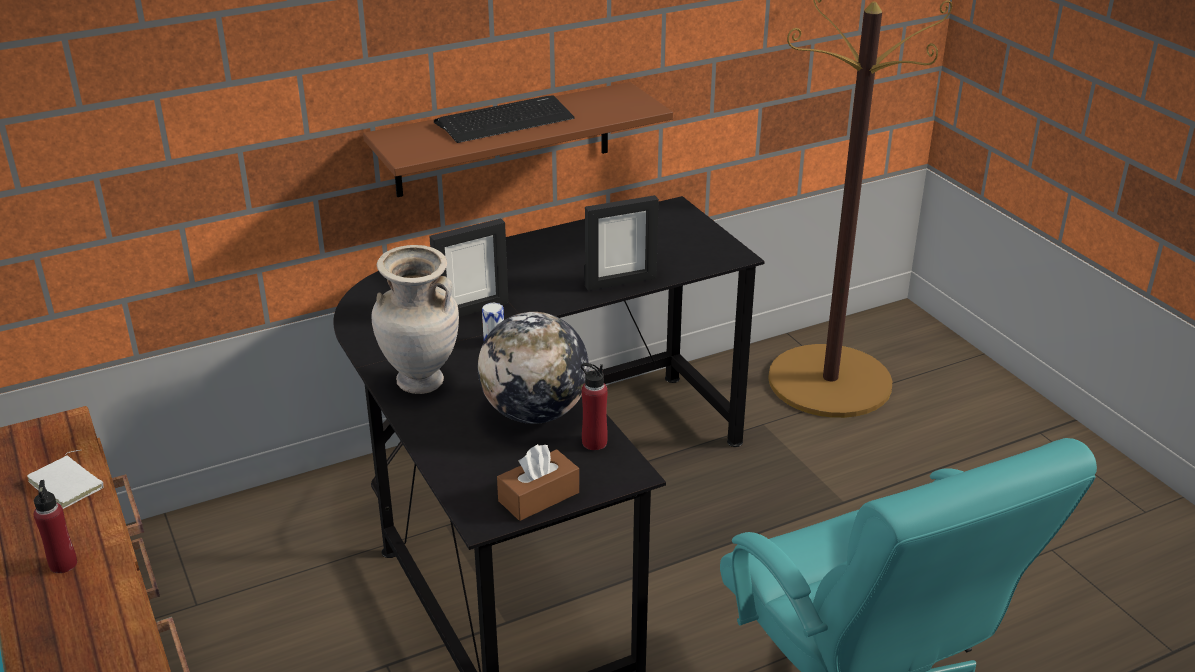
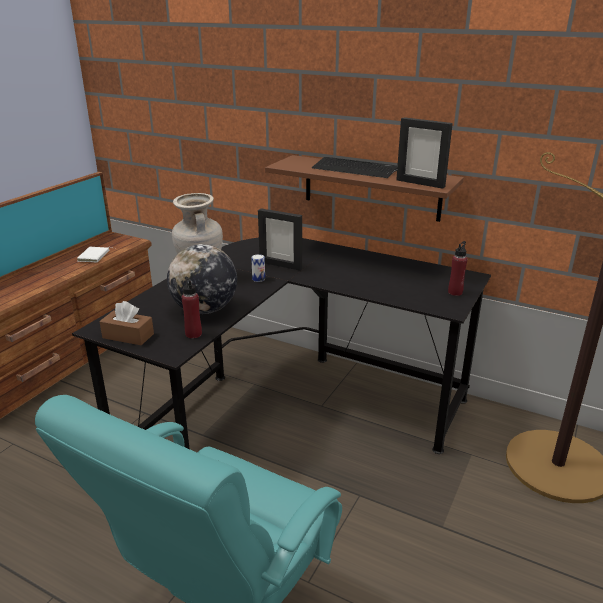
camera: 55 degrees right, 5 degrees down
red bottle [34,480,77,573] -> red bottle moved to [448,241,467,296]
picture frame [584,195,659,291] -> picture frame moved to [396,117,453,189]

